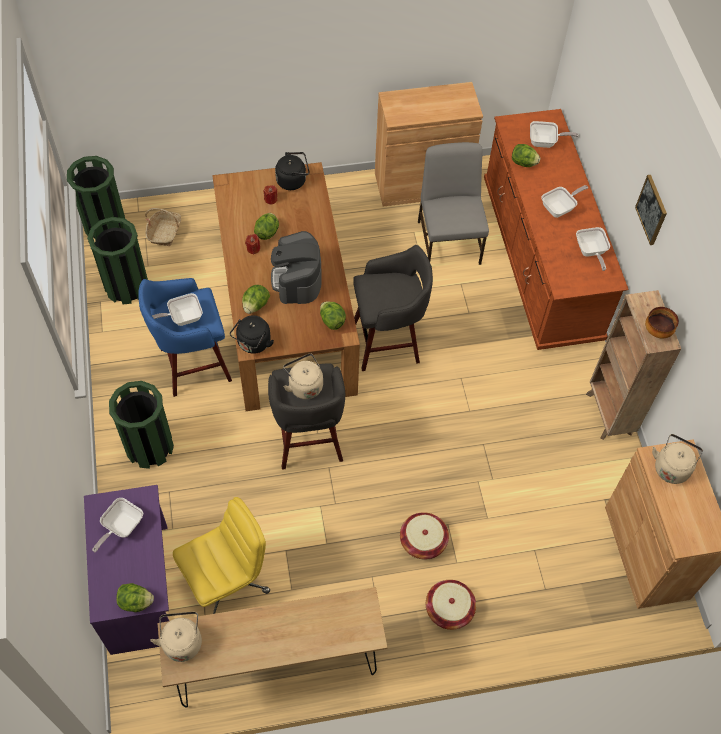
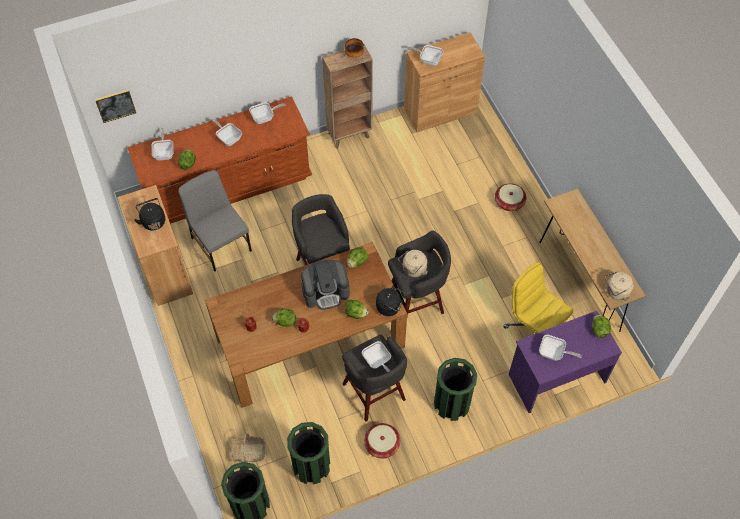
camera: 100 degrees left, 0 degrees up
blue stool [138,278,232,397] -> grey stool [342,335,407,422]
black kettle [275,152,309,190] -> black kettle moved to [134,198,165,230]
basket [400,512,449,560] -> basket moved to [364,423,400,458]
grey chair [418,142,489,265] -> grey chair turned 75 degrees clockwise [178,170,252,272]
picture [635,175,667,245] -> picture moved to [95,89,136,123]
beige kettle [652,434,703,484] -> frying pan [407,45,443,66]

